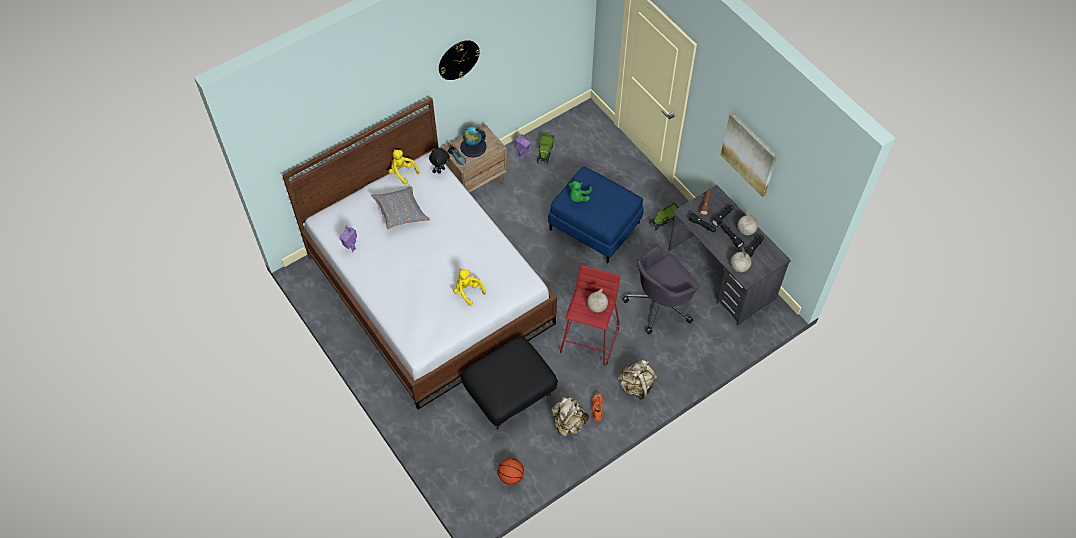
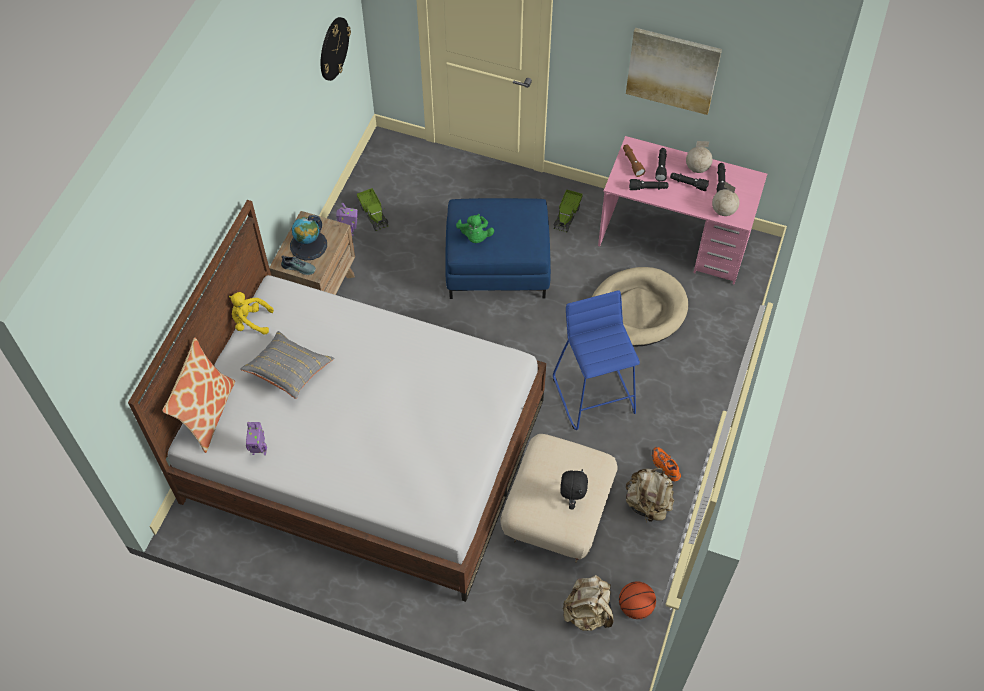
camera: 35 degrees left, 0 degrees up
black plush toy [429,148,450,174] -> black plush toy moved to [560,469,588,509]
wall clock [439,40,480,80] -> wall clock moved to [321,17,351,81]
yellow plush toy [453,268,486,306] -> none
black ottoman [461,337,558,429] -> beige ottoman [501,434,618,563]
red stool [560,265,620,366] -> blue stool [553,290,640,430]
globe [587,288,608,313] -> none
beige backpack [618,360,658,400] -> beige backpack moved to [563,575,613,631]
grey office chair [622,245,698,334] -> beige dog bed [592,267,688,347]
grey desk [668,185,791,325] -> pink desk [598,136,767,284]
none -> pillow [162,338,235,453]

